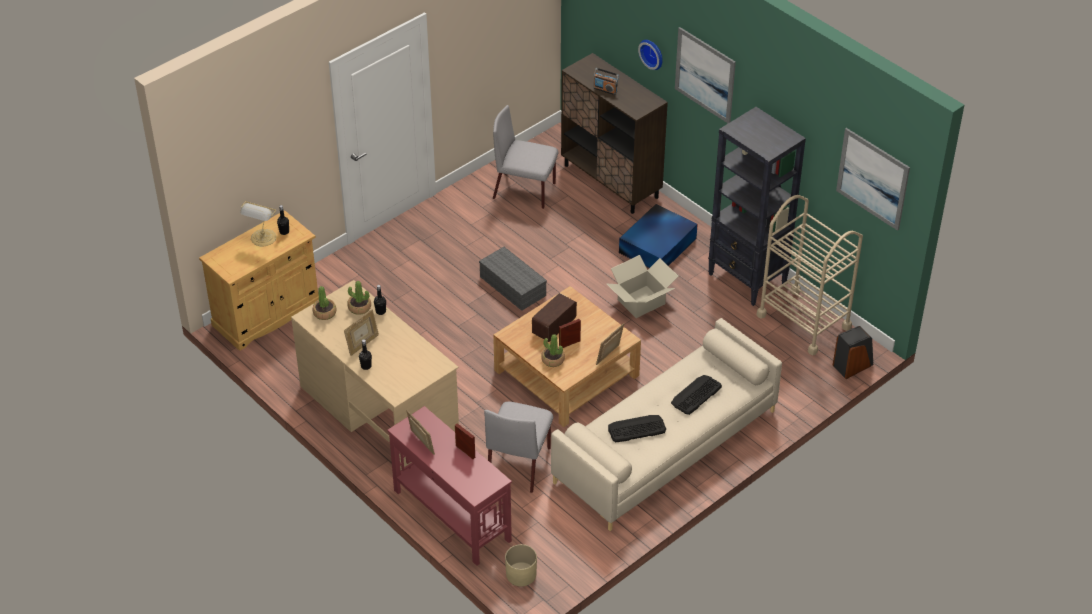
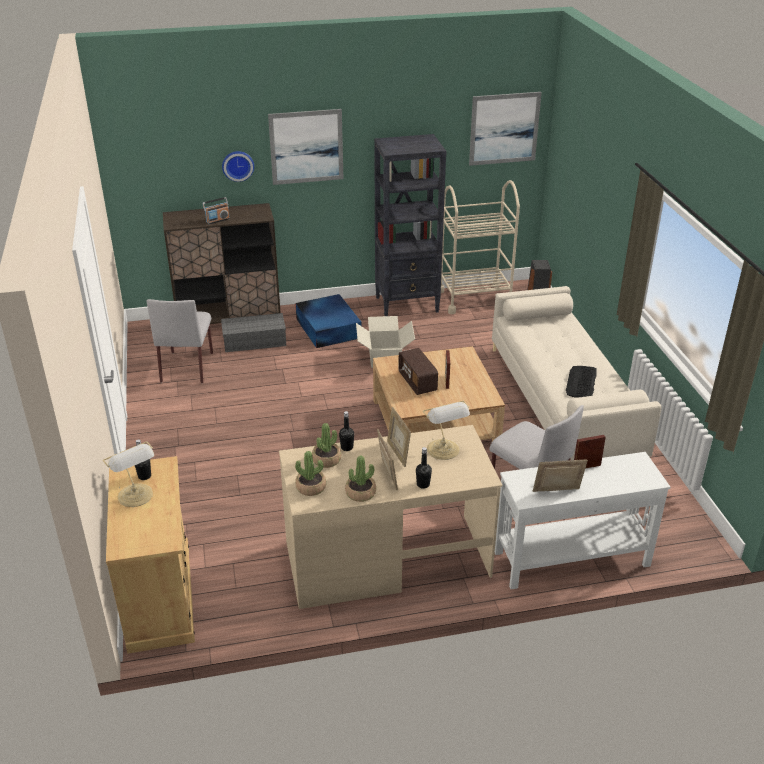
camera: 60 degrees left, 10 degrees down
red console table [387,406,512,566] -> white console table [495,452,671,589]
grey storage box [479,247,547,311] -> grey storage box moved to [221,313,286,352]
grey chair [493,105,558,209] -> grey chair turned 45 degrees counterclockwise [146,299,213,383]
beige planter [505,544,537,587] -> none
potted plant [541,334,565,367] -> potted plant moved to [345,455,376,502]
picture frame [596,323,624,365] -> picture frame moved to [387,407,411,467]
keyboard [671,375,722,415] -> none
none -> table lamp [423,401,470,460]

